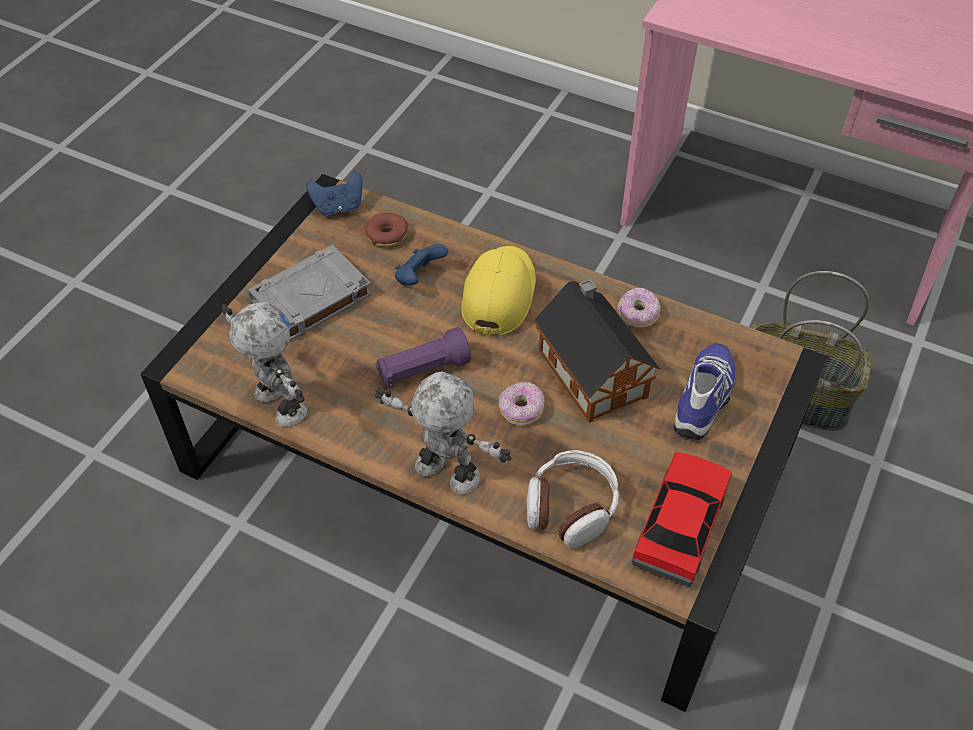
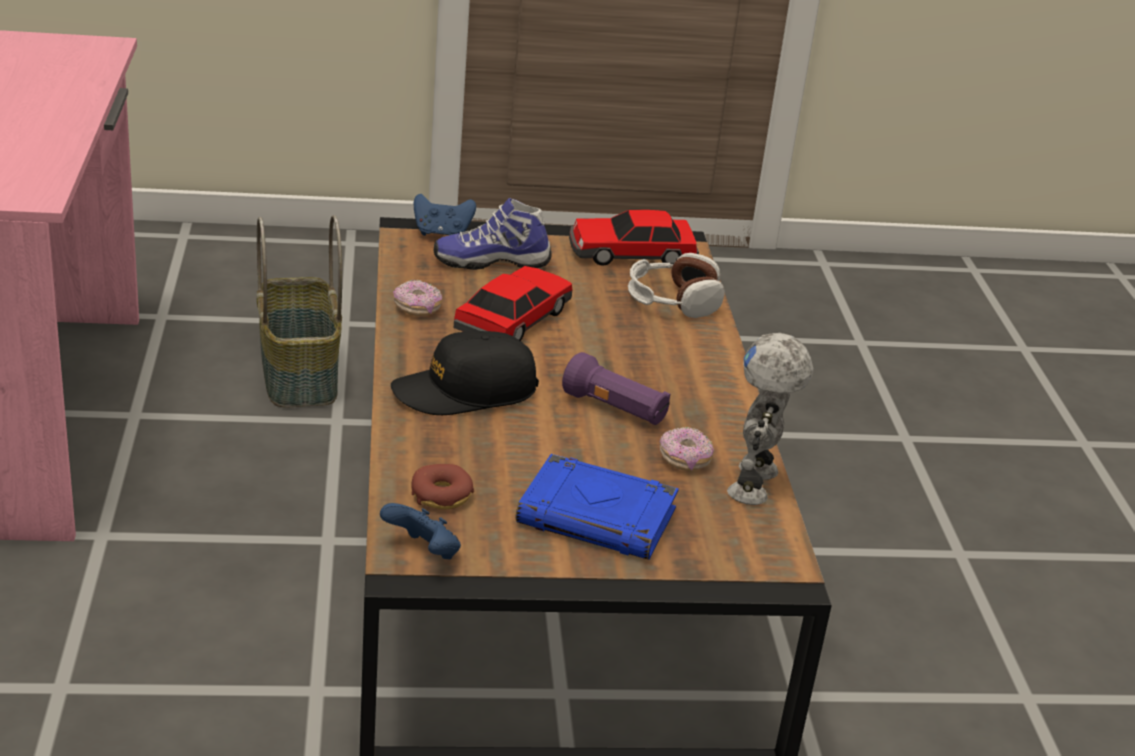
camera: 125 degrees left, 20 degrees down
grey book [247,245,372,341] -> blue book [516,454,679,560]
toy robot [374,371,512,494] -> none
blue game controller [395,244,448,285] -> blue game controller moved to [414,194,476,236]
yellow cap [462,246,536,335] -> black cap [391,331,539,415]
donut [499,382,545,425] -> donut moved to [660,427,714,471]
toy house [533,279,660,423] -> toy car [454,266,572,341]

